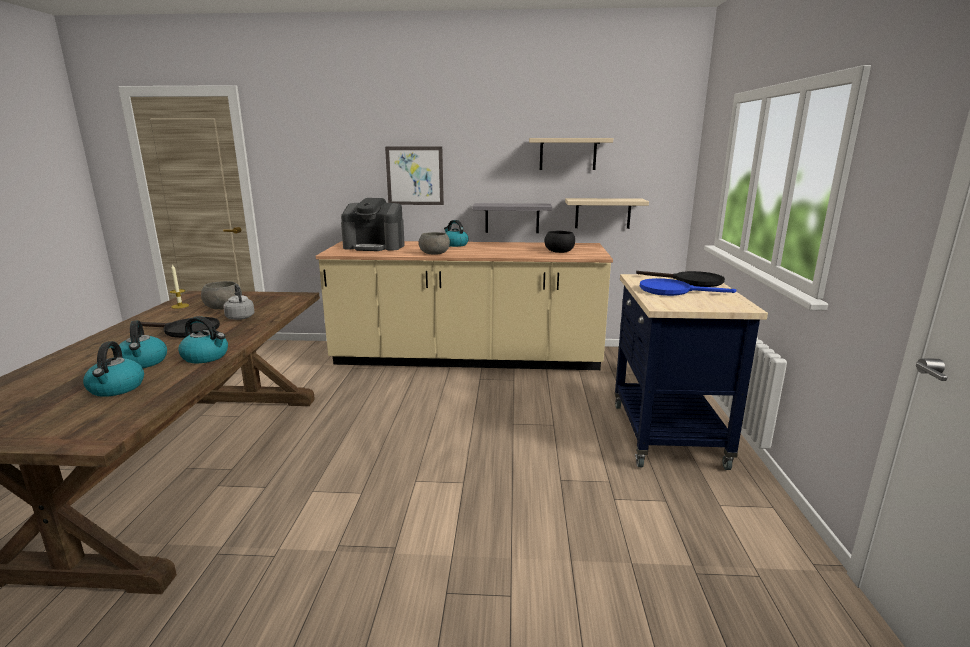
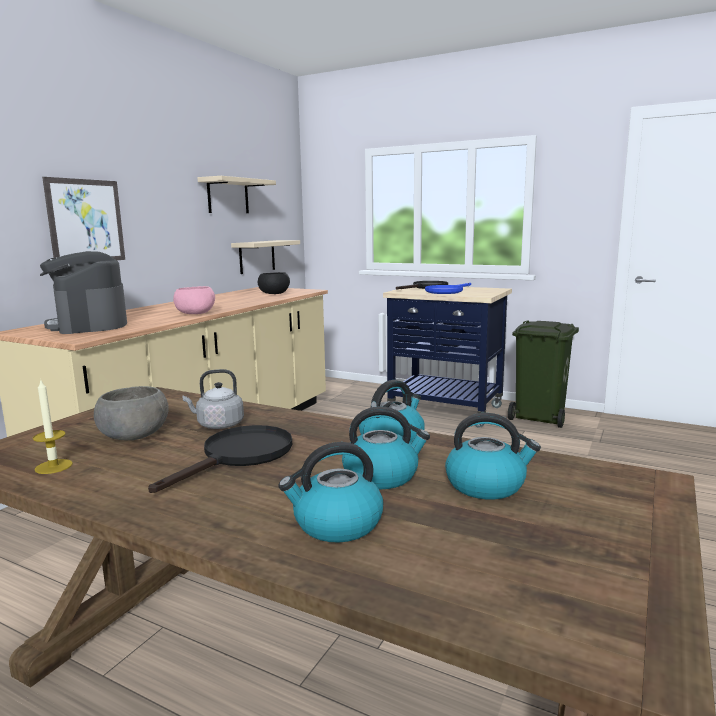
camera: 65 degrees left, 5 degrees down
coffee machine [341,198,405,251] -> coffee machine turned 120 degrees clockwise [40,251,127,334]
grey bowl [419,232,450,255] -> pink bowl [173,286,215,314]
kettle [444,220,469,247] -> kettle moved to [278,442,383,542]
grey shelf [473,203,552,233] -> none
none -> green trash can [508,321,579,428]

